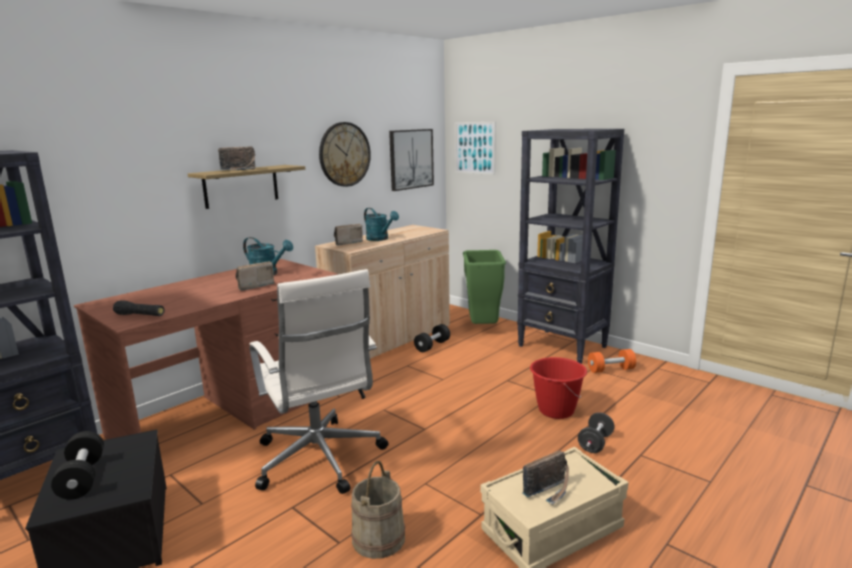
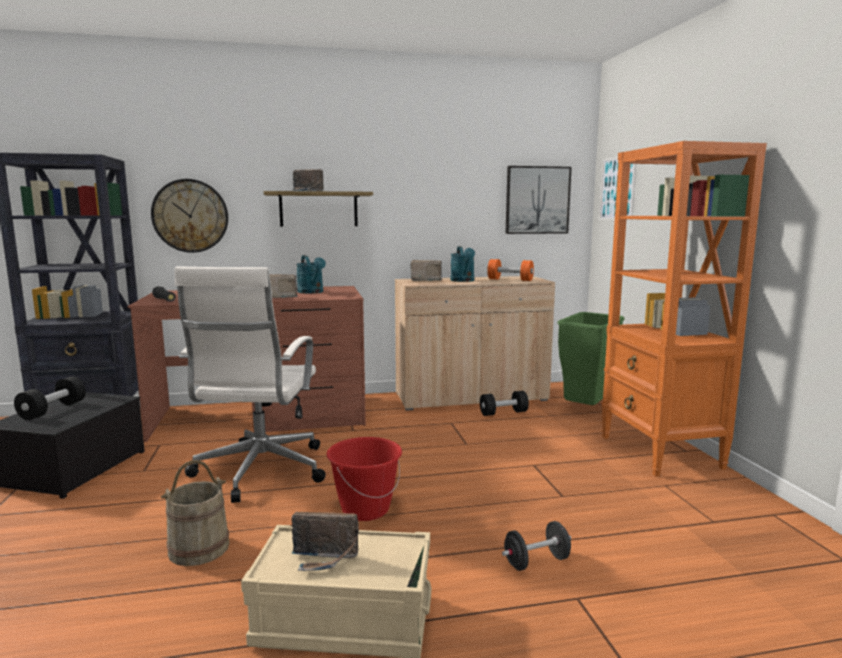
camera: 35 degrees right, 5 degrees down
wall clock [319,122,371,187] -> wall clock moved to [151,179,228,253]
black bookcase [517,129,624,364] -> orange bookcase [602,141,767,476]
red bucket [530,357,587,419] -> red bucket moved to [326,437,402,521]
orange dumbbell [588,349,636,373] -> orange dumbbell moved to [487,259,534,281]

